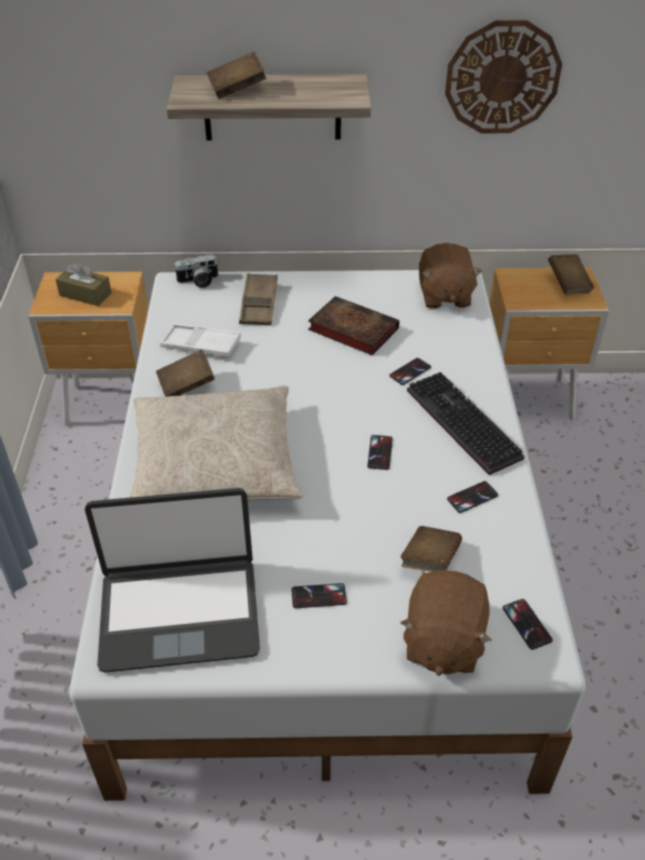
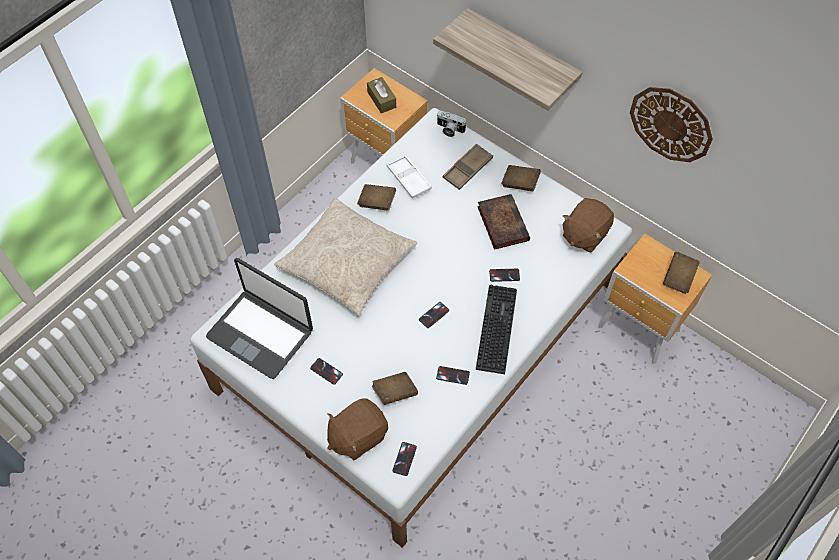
camera: 40 degrees right, 15 degrees up
brown book [206,52,266,99] -> brown book moved to [501,165,541,191]

